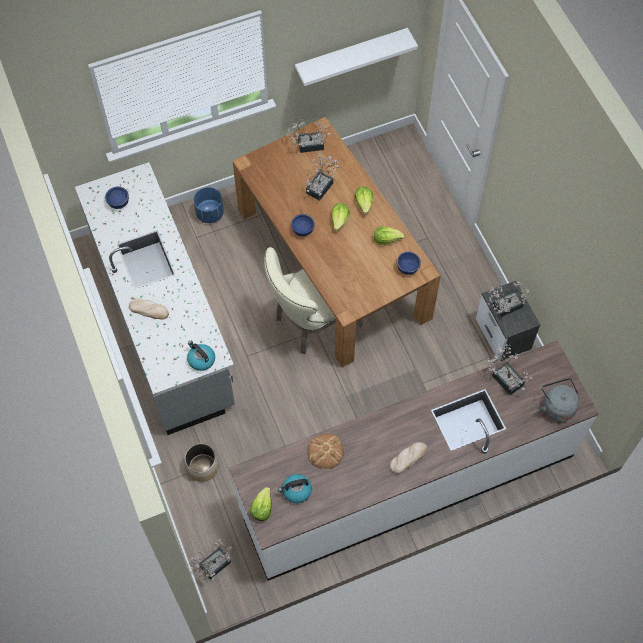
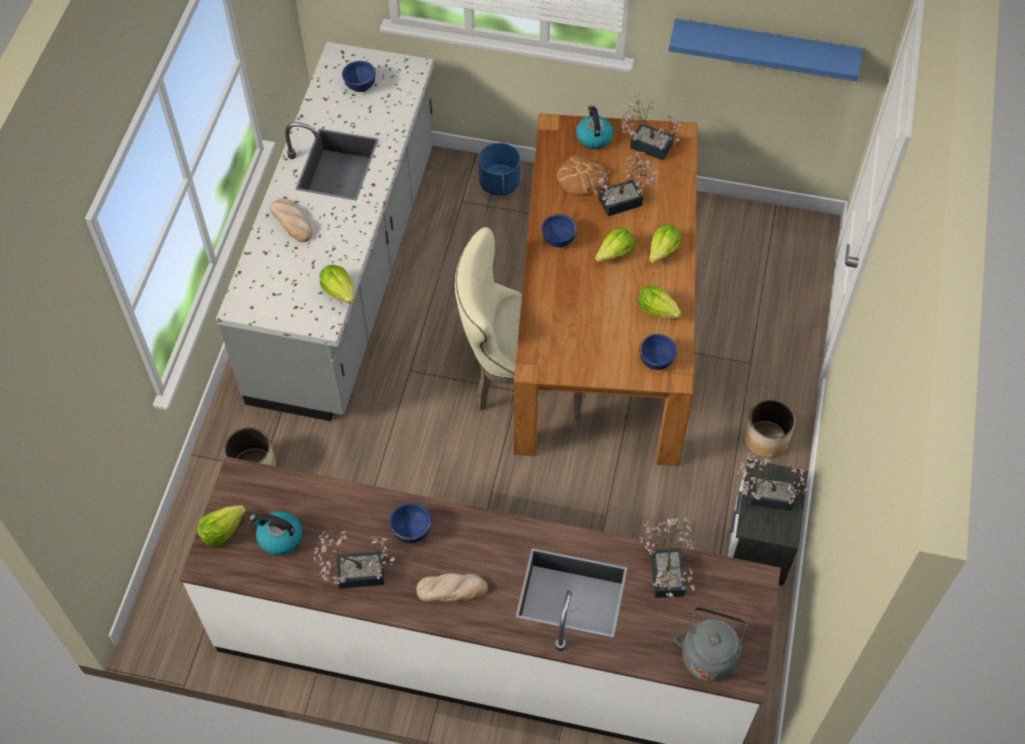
camera: 35 degrees right, 5 degrees down
kettle [187,341,215,371] -> kettle moved to [576,105,613,149]
potted plant [189,539,232,581] -> potted plant moved to [314,531,395,589]
white shelf [295,28,418,86] -> blue shelf [668,19,862,81]
bread [307,434,344,469] -> bread moved to [557,155,606,196]
none -> lettuce [319,265,354,304]
none -> blue bowl [389,503,431,543]
none -> planter [744,400,795,458]

